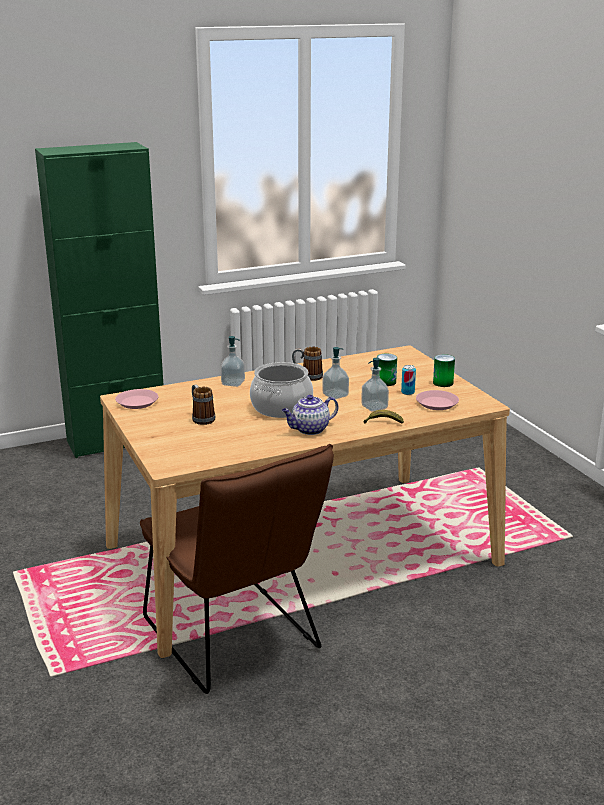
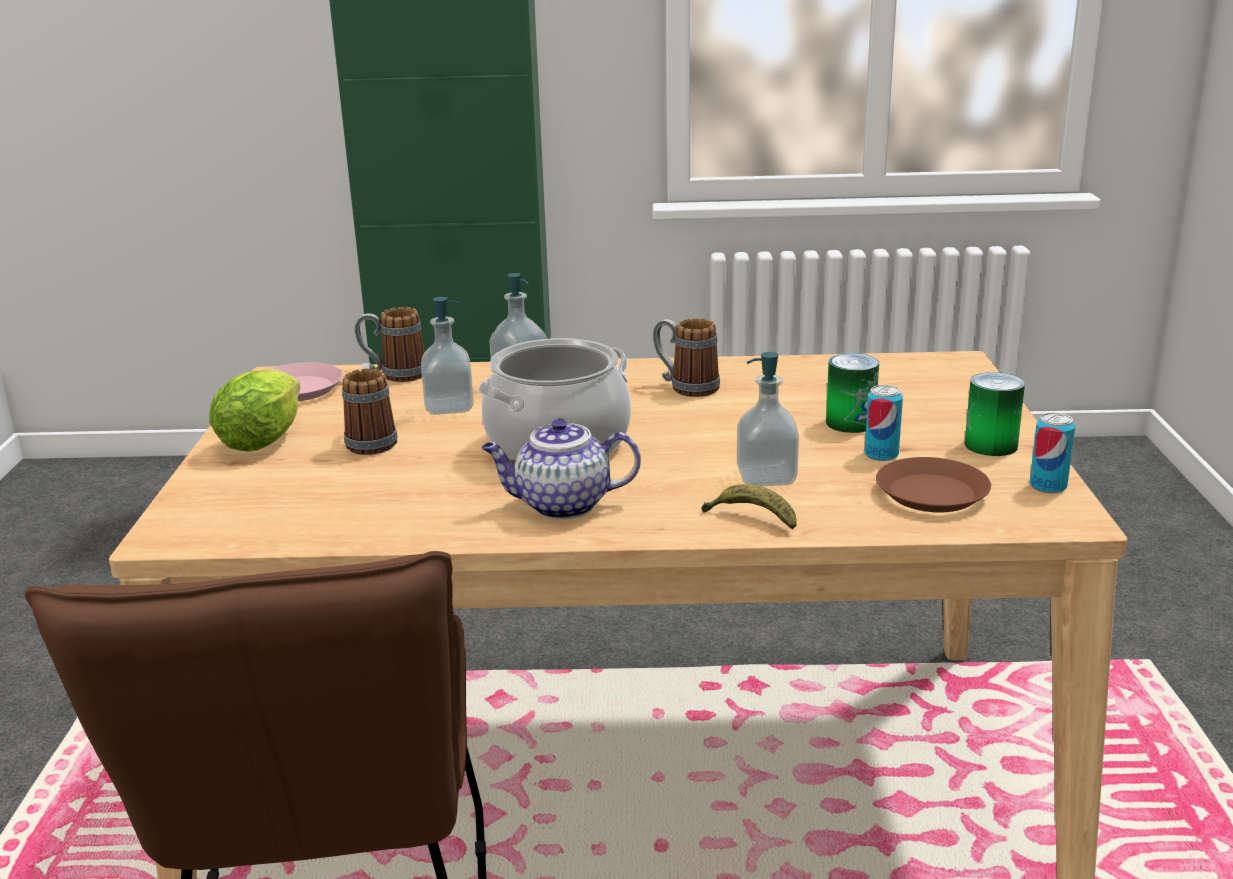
camera: 25 degrees right, 0 degrees up
soap dispenser [322,347,349,399] -> soap dispenser moved to [421,297,474,415]
pink plate [416,390,459,410] -> brown plate [876,457,991,512]
none -> lettuce [209,369,300,452]
none -> mug [355,307,425,382]
none -> can [1030,413,1075,494]

